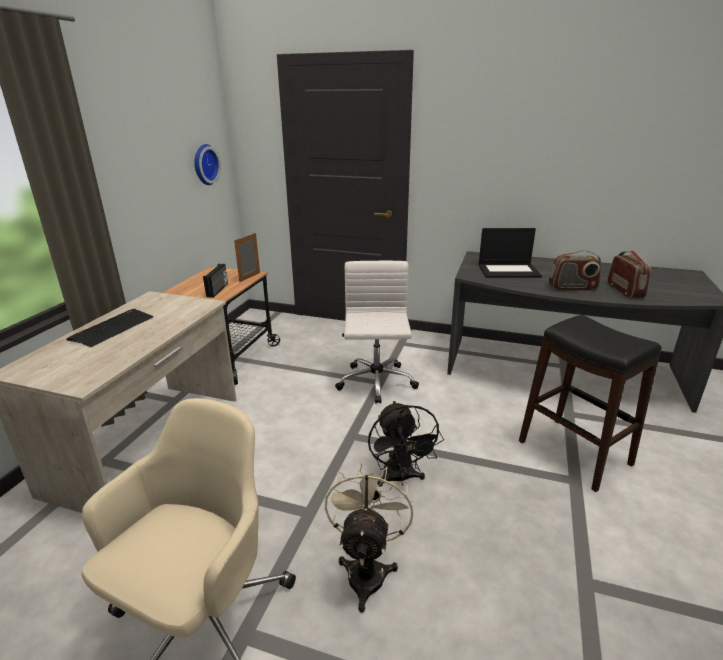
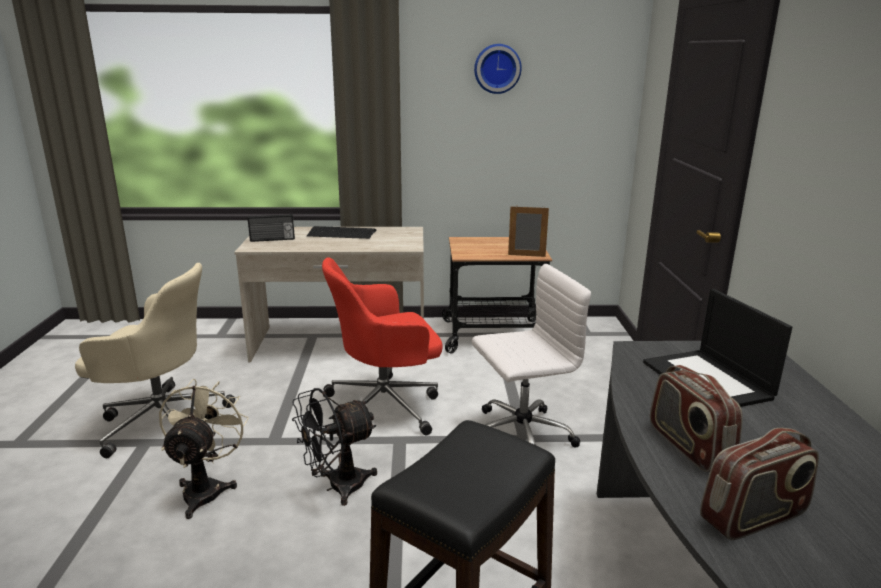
camera: 70 degrees right, 5 degrees down
wall clock [194,144,221,185] -> wall clock moved to [474,44,522,94]
radio [203,264,228,298] -> radio moved to [248,214,295,242]
beige fan [325,463,413,613] -> beige fan turned 75 degrees counterclockwise [159,379,249,519]
none -> red office chair [322,257,443,436]

